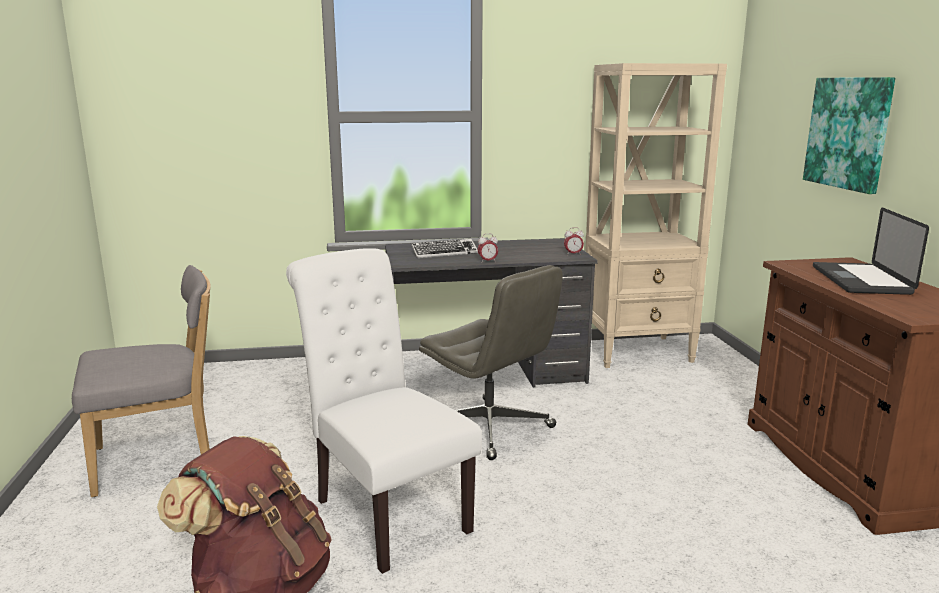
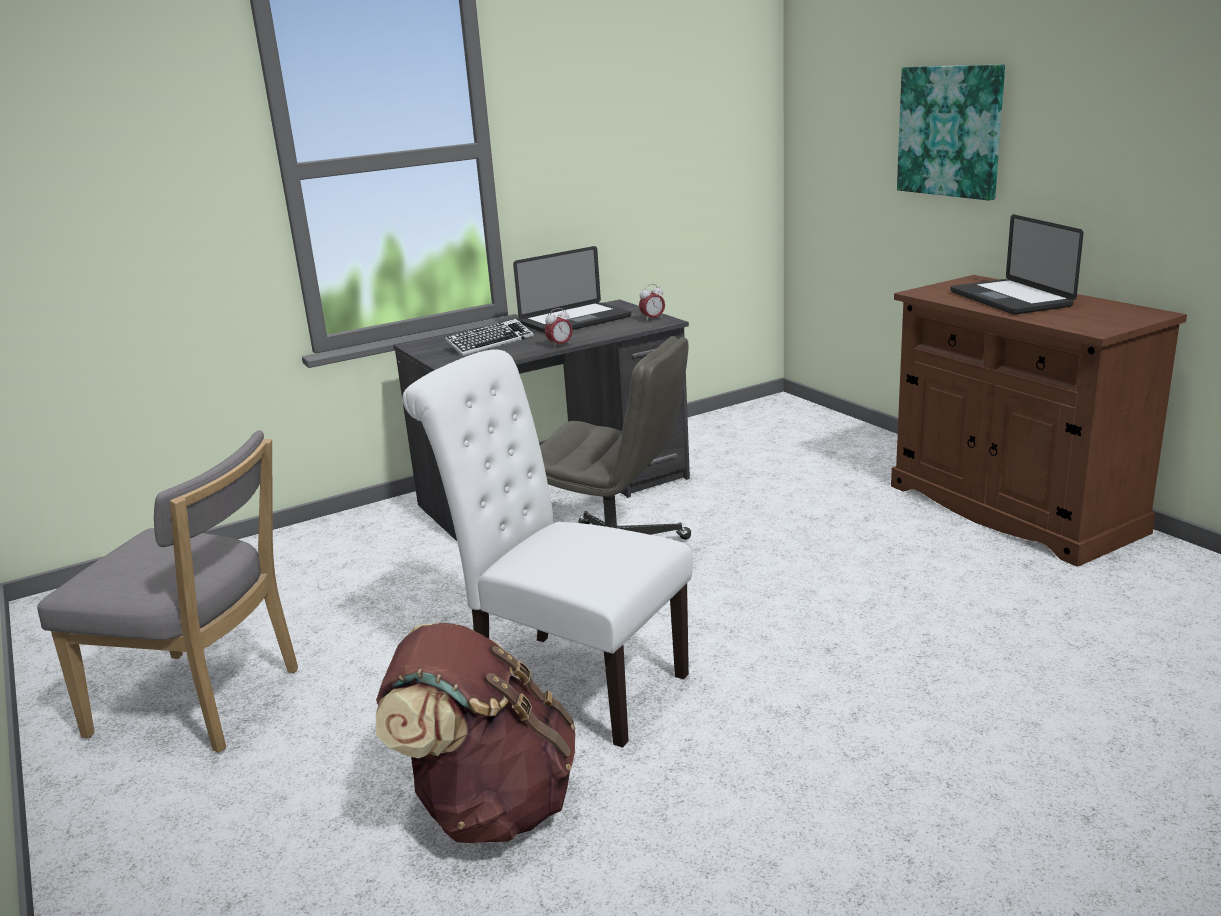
camera: 20 degrees left, 5 degrees up
grey chair [72,265,211,497] -> grey chair turned 60 degrees clockwise [37,430,298,753]
beige bookcase [585,63,727,368] -> none
none -> laptop [513,246,631,333]

